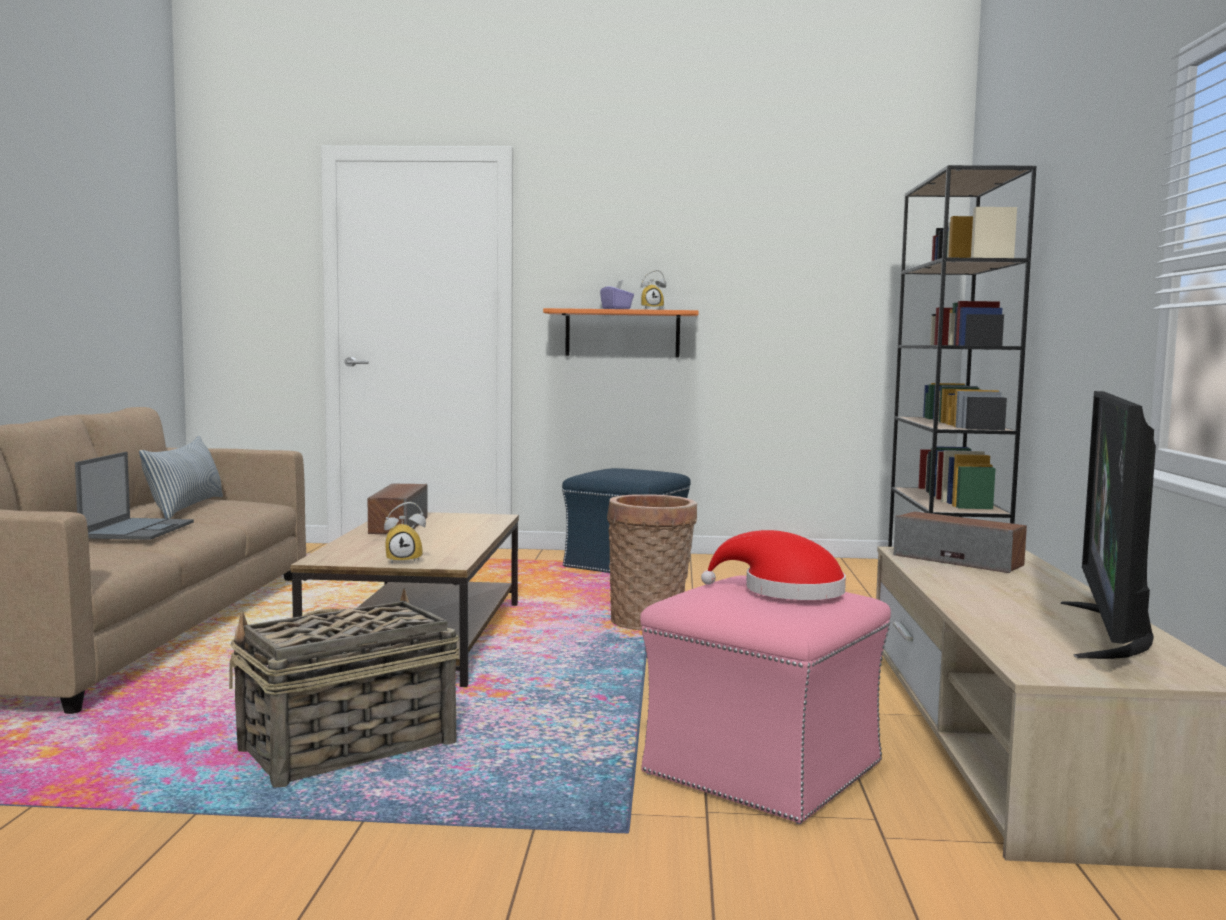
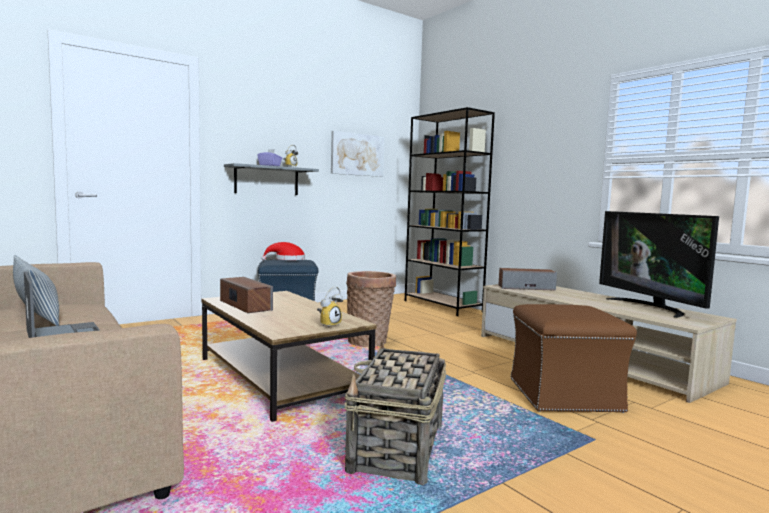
camera: 40 degrees left, 0 degrees up
orange shelf [543,308,699,358] -> grey shelf [224,163,319,195]
pink ottoman [640,575,891,824] -> brown ottoman [510,304,637,413]
red hat [701,530,846,600] -> red hat moved to [261,242,305,260]
none -> picture [331,131,385,177]

